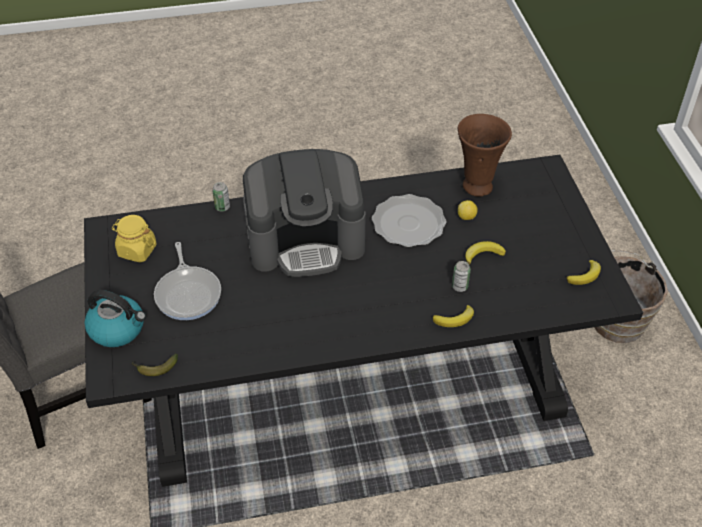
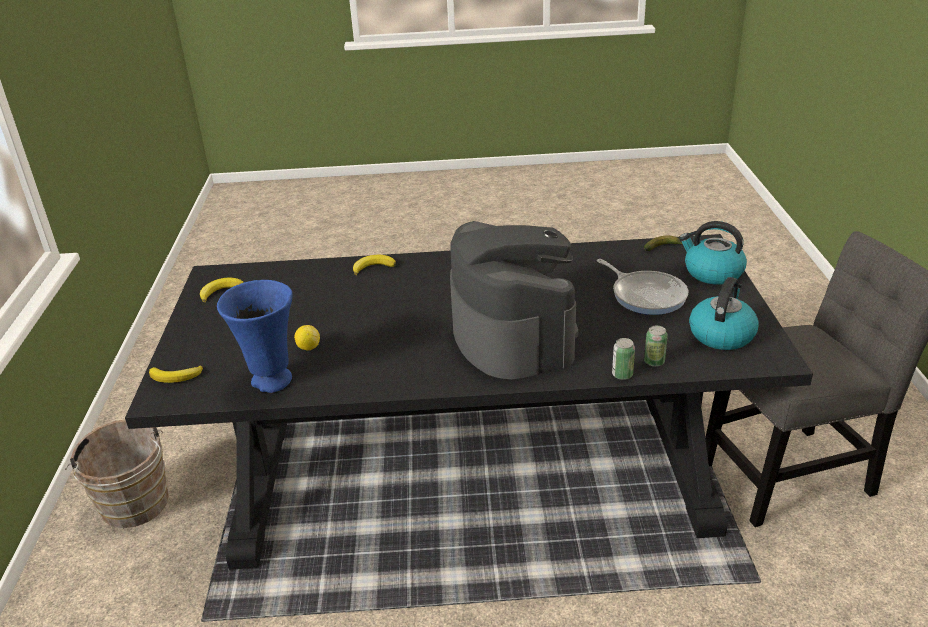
camera: 170 degrees left, 15 degrees down
yellow jar [112,215,157,263] -> kettle [689,277,759,350]
frying pan [154,242,221,320] -> frying pan turned 150 degrees clockwise [597,259,688,315]
coffee machine [243,149,366,277] -> coffee machine turned 75 degrees clockwise [450,221,578,379]
plate [372,194,447,247] -> none
can [452,261,471,292] -> can moved to [644,326,668,367]
brown vase [458,114,512,197] -> blue vase [217,280,293,393]
banana [465,241,506,265] -> banana moved to [149,366,203,383]

